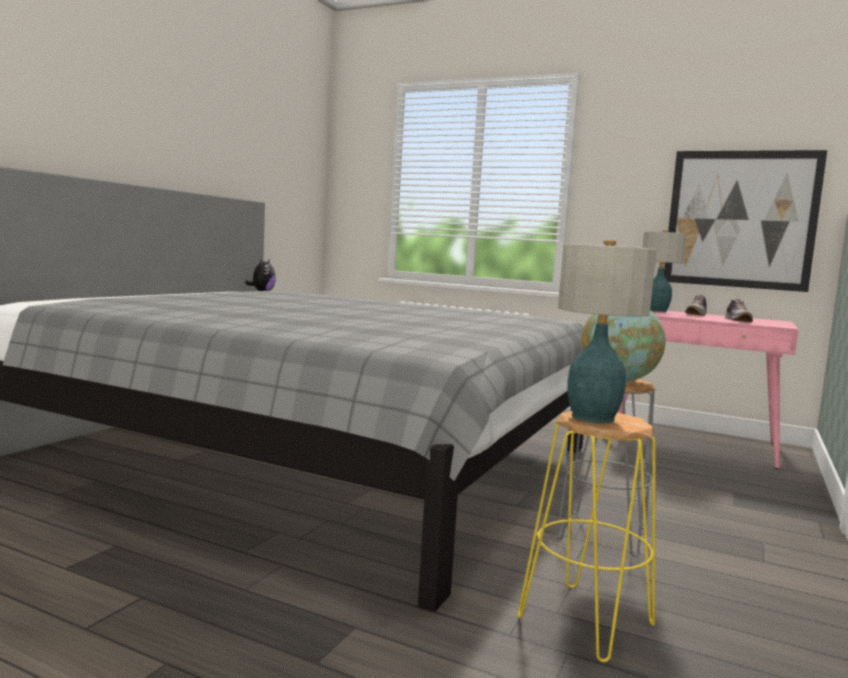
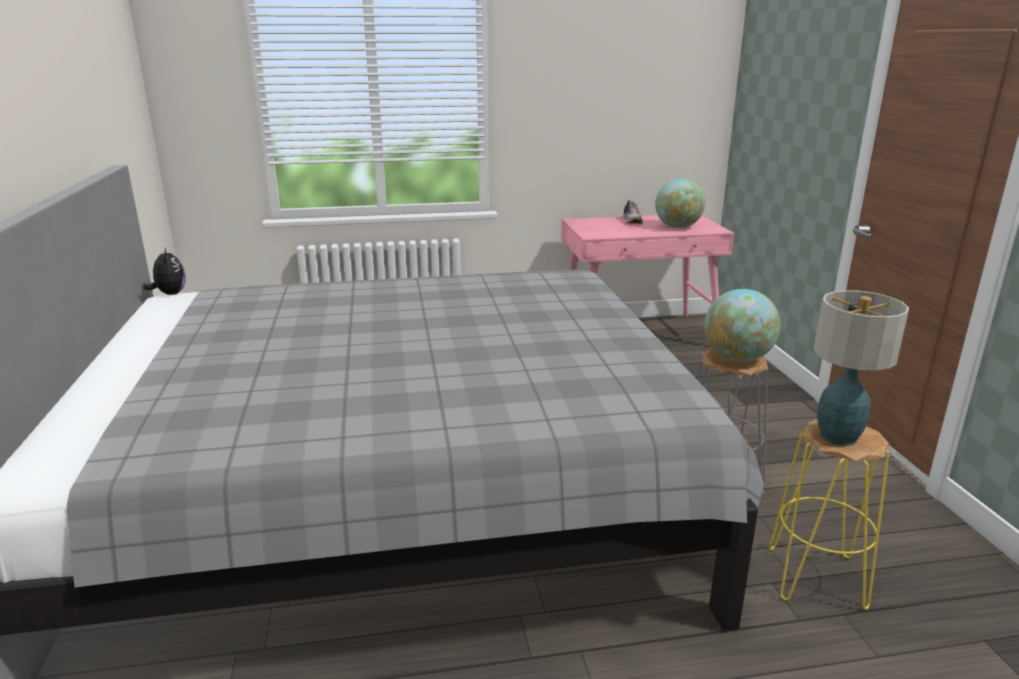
camera: 35 degrees left, 15 degrees up
table lamp [642,230,687,312] -> none
picture [664,150,827,292] -> none
shoe [725,299,753,322] -> globe [655,179,705,228]

